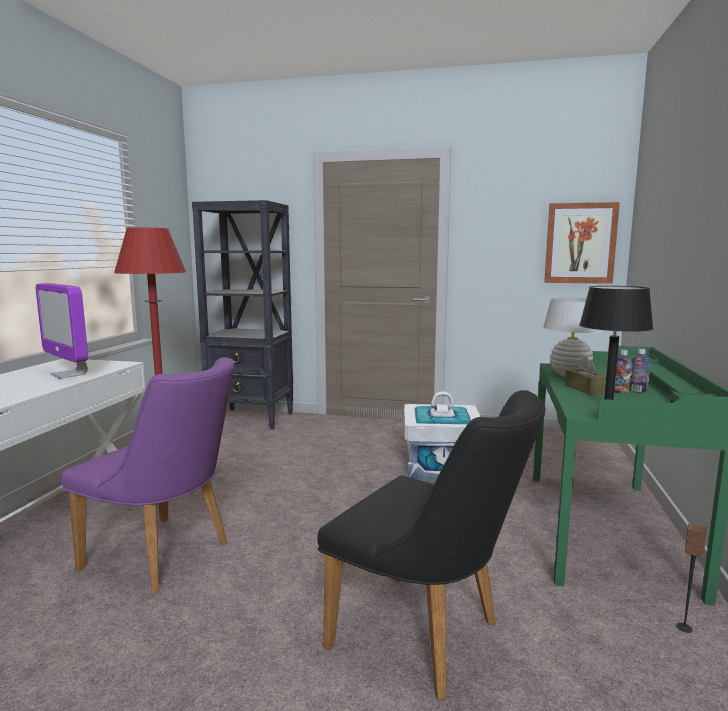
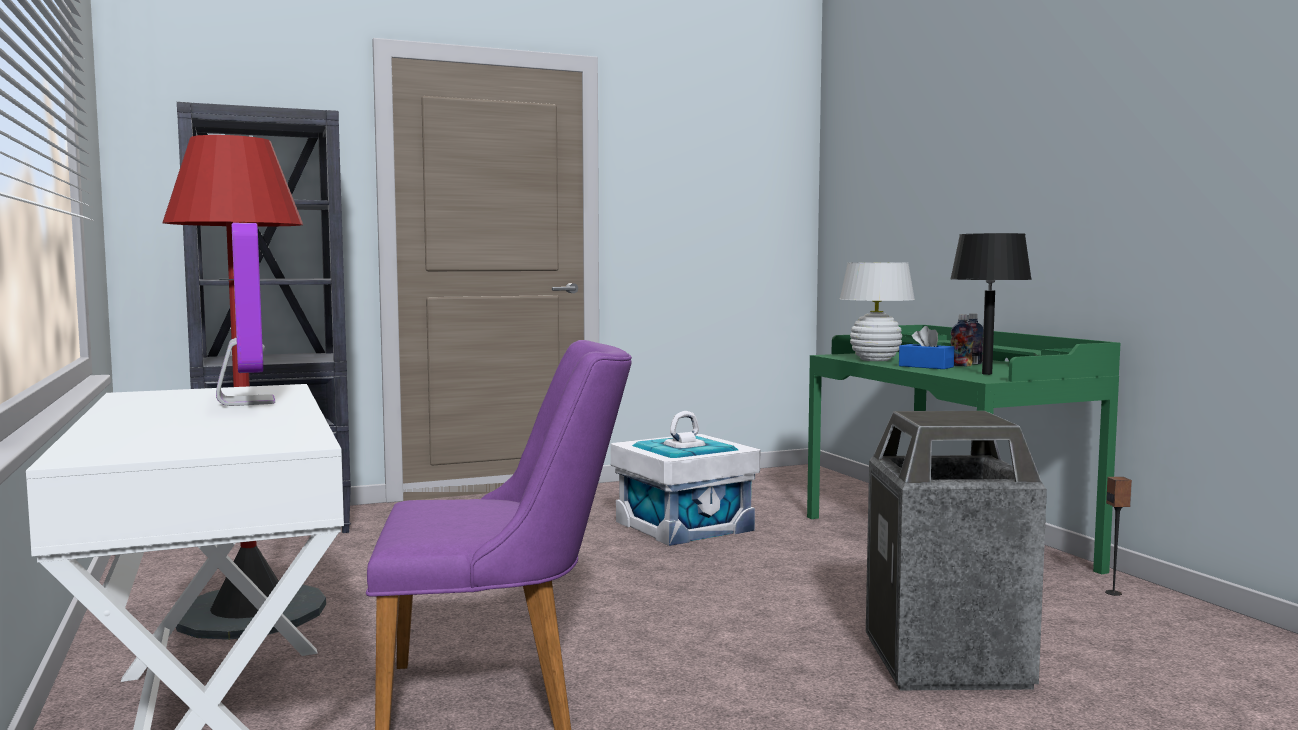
camera: 35 degrees left, 5 degrees down
monitor [36,283,88,378] -> monitor turned 120 degrees counterclockwise [216,223,275,406]
black chair [318,390,545,700] -> trash can [866,411,1047,690]
picture [544,202,620,284] -> none
brown tissue box [565,357,606,395] -> blue tissue box [899,326,954,369]

